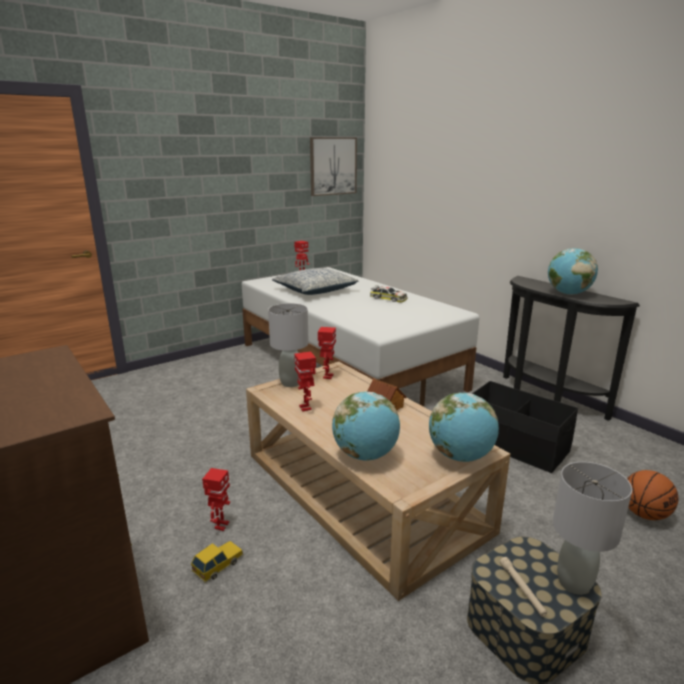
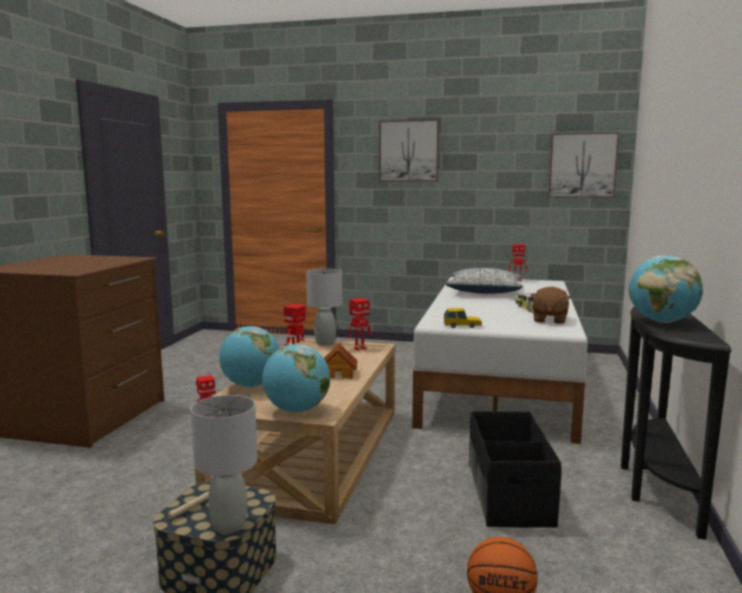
camera: 50 degrees right, 10 degrees down
toy car [191,541,243,583] -> toy car moved to [444,308,482,328]
none -> picture [379,119,439,181]
none -> brown plush toy [531,287,571,324]

